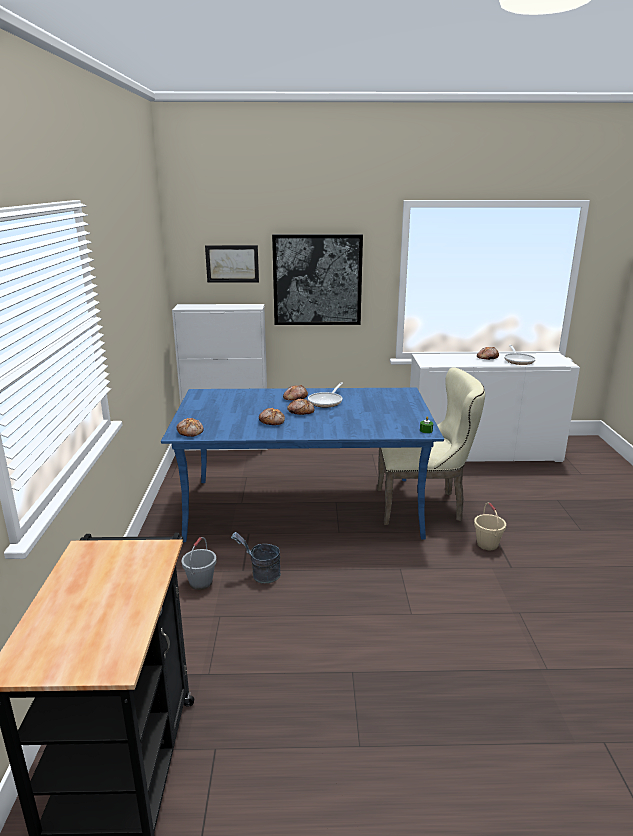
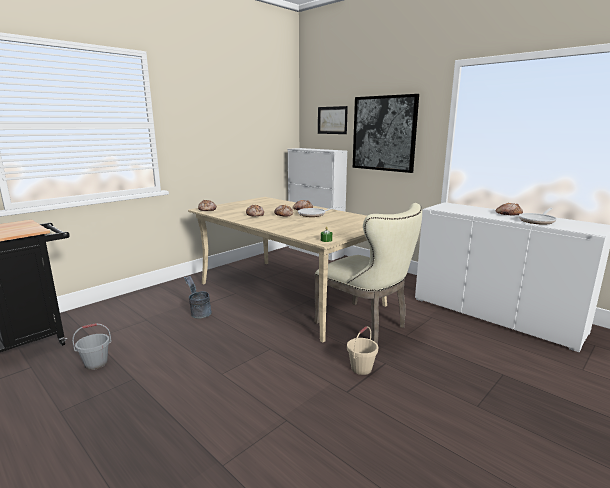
camera: 45 degrees right, 5 degrees down
blue dining table [161,388,444,542] -> beige dining table [188,197,387,343]
grey bucket [181,537,217,590] -> grey bucket moved to [72,323,112,370]

